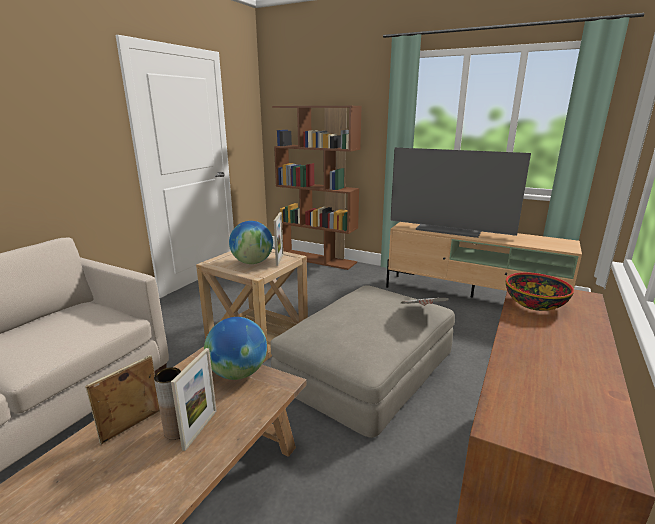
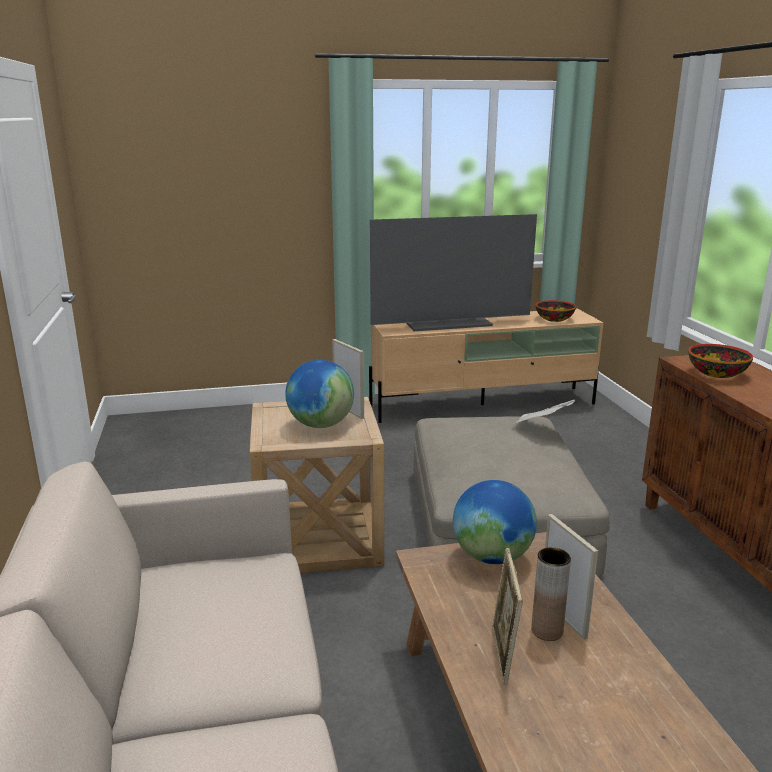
camera: 40 degrees left, 0 degrees up
brown bookcase [272,106,362,270] -> none
none -> bowl [535,300,576,322]

